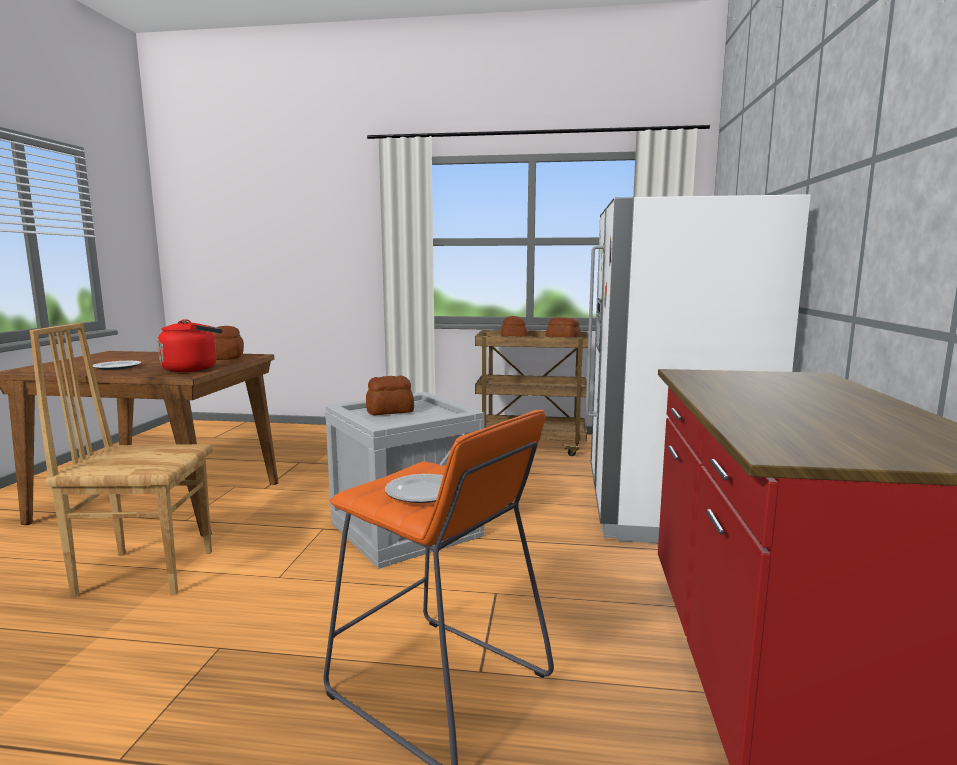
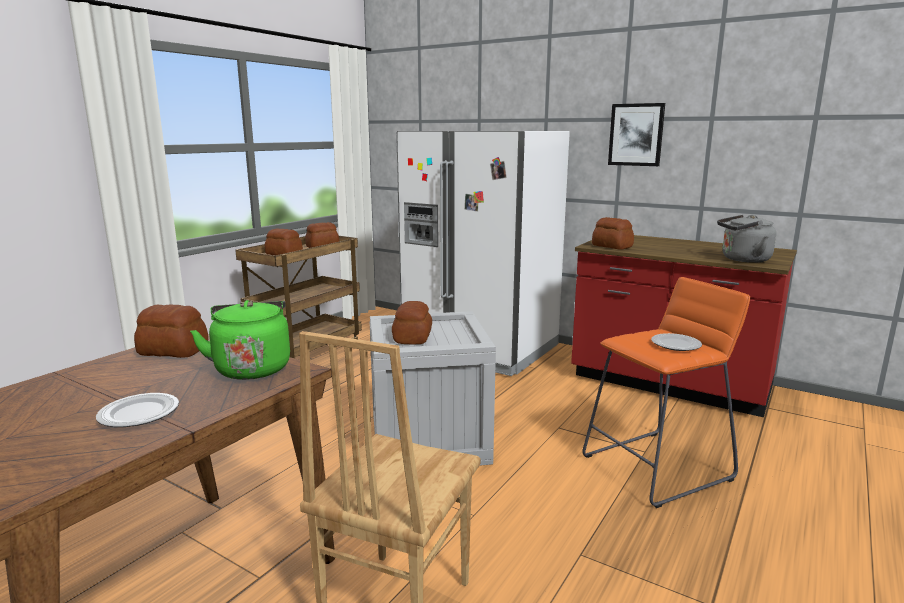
camera: 65 degrees left, 5 degrees up
red kettle [158,319,223,372] -> green kettle [190,300,290,380]
none -> bread [592,217,634,250]
none -> picture [608,103,665,166]
none -> grey kettle [717,215,776,263]

